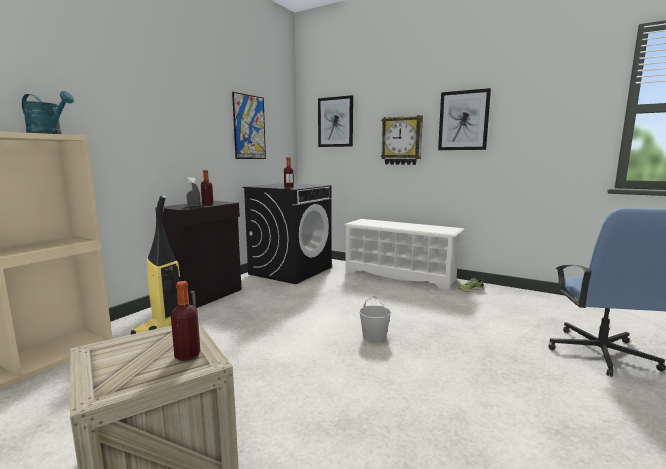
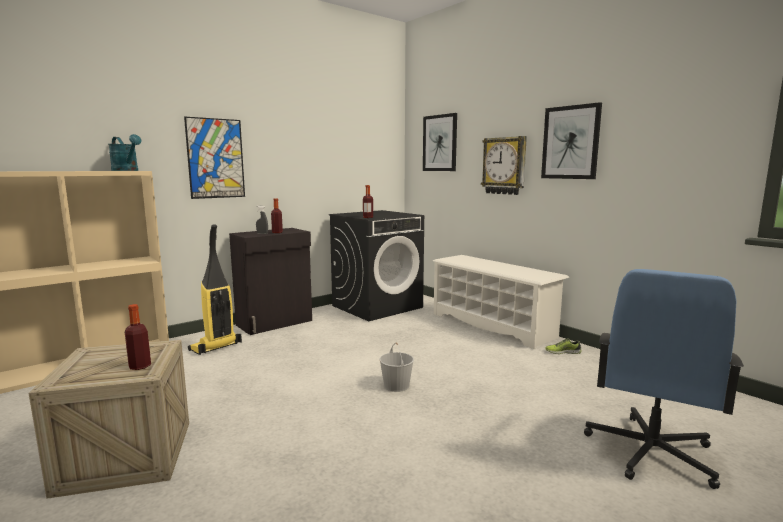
camera: 20 degrees right, 0 degrees up
picture [232,92,266,159] -> picture moved to [184,117,245,199]

